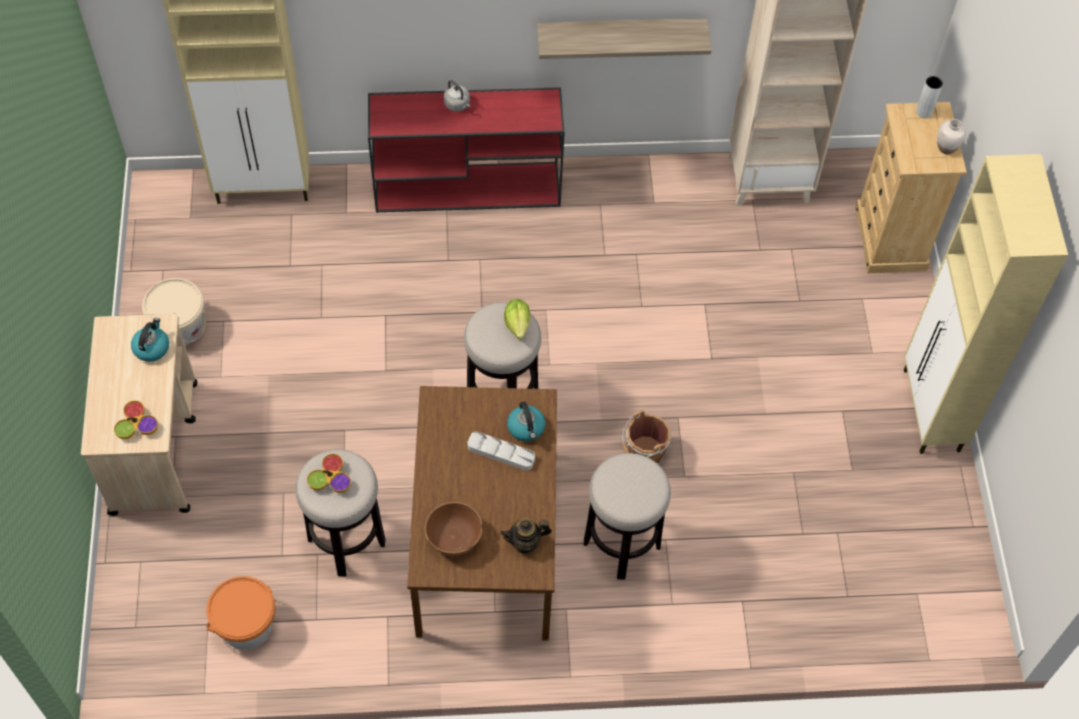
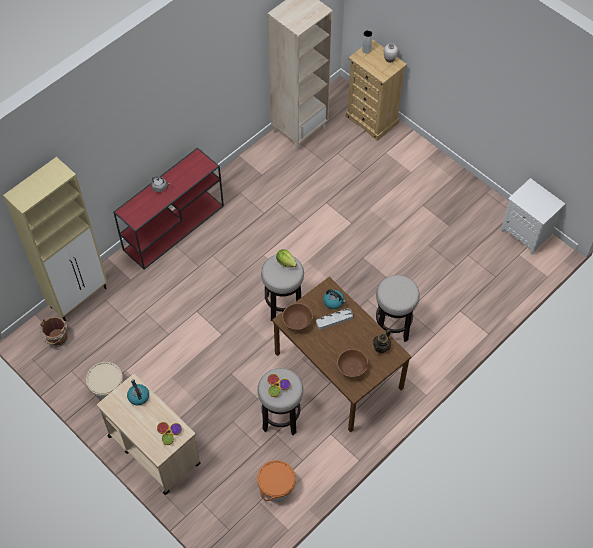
camera: 40 degrees left, 0 degrees up
shelf [537,18,712,59] -> none
brown bucket [622,410,672,464] -> brown bucket moved to [39,317,68,347]
beige cabinet [904,154,1068,454] -> none
none -> brown bowl [282,303,313,332]
none -> white nightstand [500,178,565,255]

